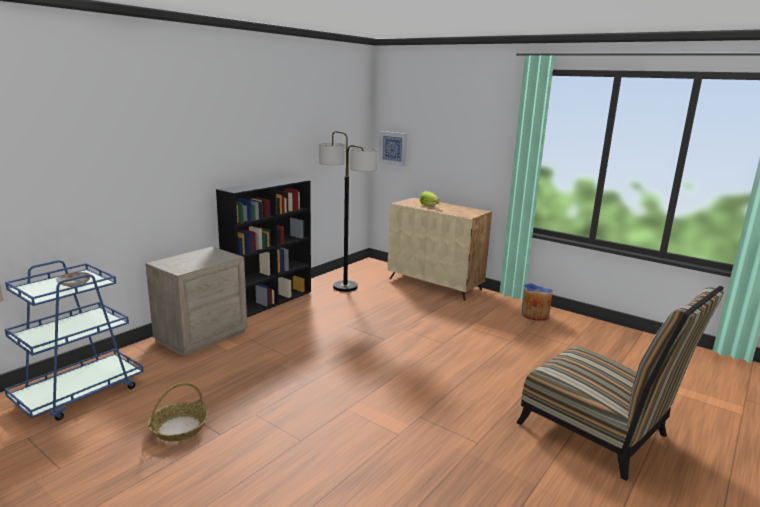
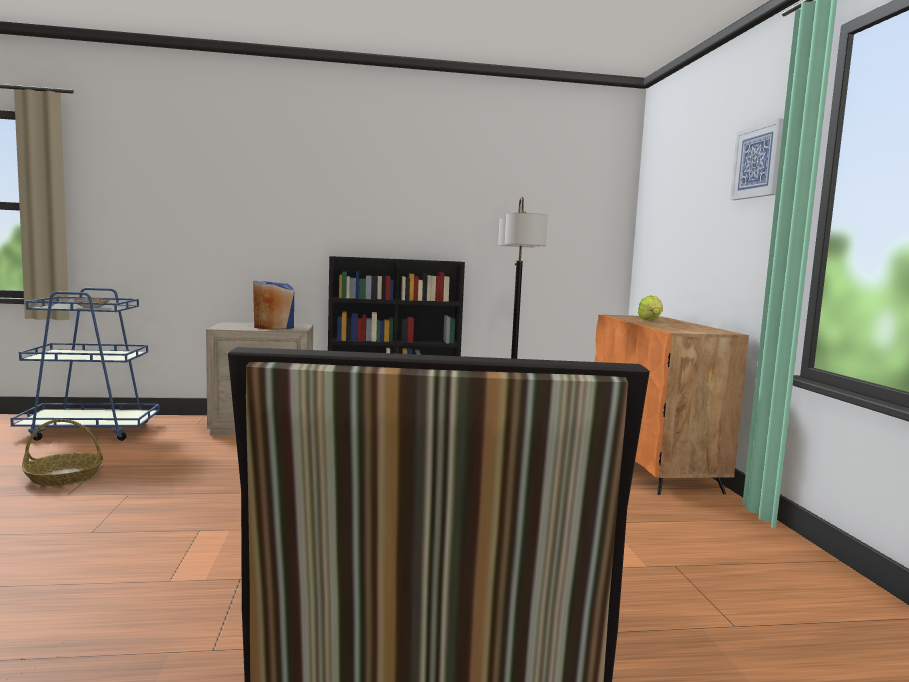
camera: 45 degrees right, 10 degrees down
picture [379,131,407,166] -> picture moved to [730,118,784,200]
beige cabinet [388,198,492,300] -> orange cabinet [594,315,749,495]
blue vase [522,283,553,321] -> blue vase moved to [253,281,294,330]

